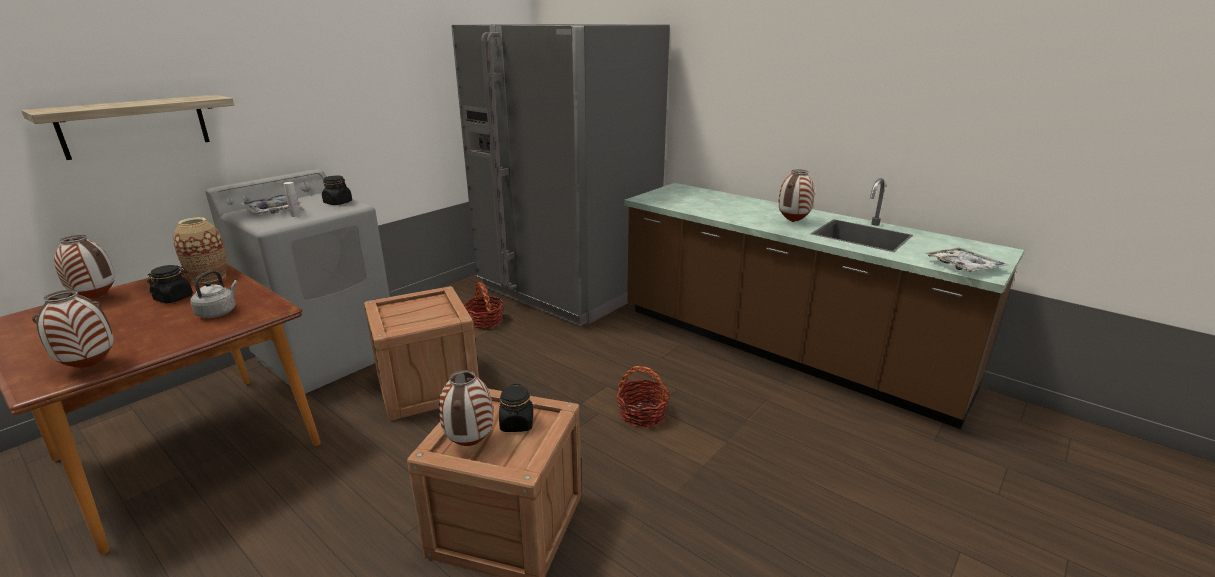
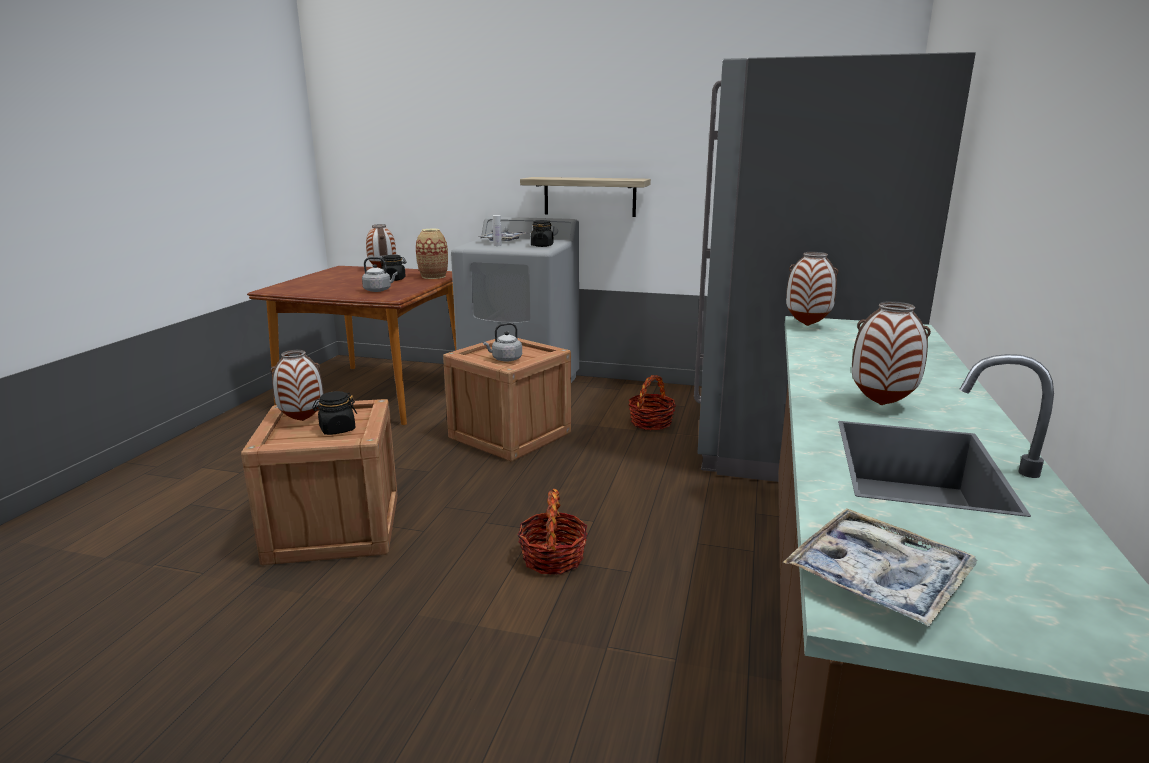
camera: 65 degrees right, 5 degrees down
shelf [21,95,234,160] -> shelf moved to [520,177,651,217]
vase [32,290,114,368] -> vase moved to [786,252,838,326]
none -> grey kettle [483,323,522,362]

